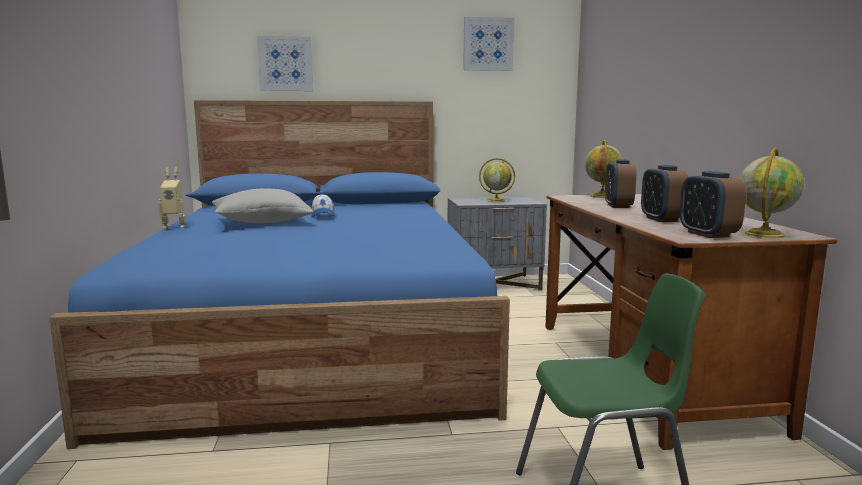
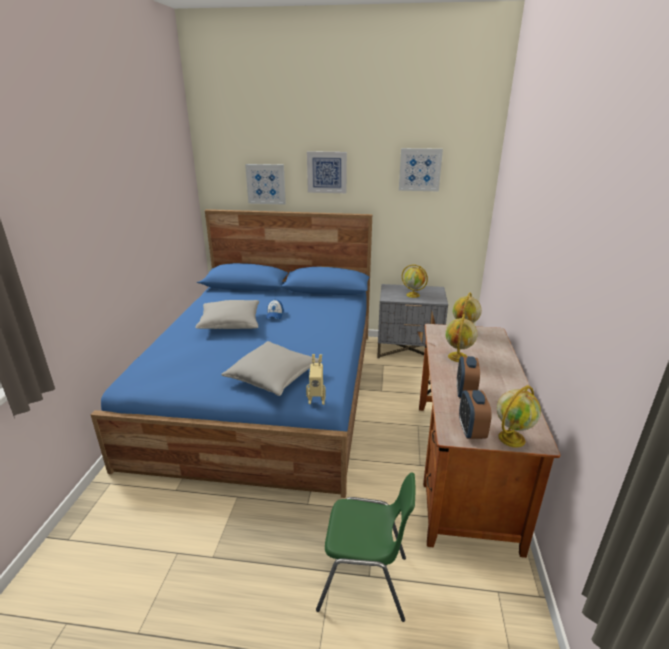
camera: 15 degrees right, 15 degrees up
toy robot [158,167,186,229] -> toy robot moved to [306,354,326,405]
alarm clock [605,159,636,208] -> globe [445,314,477,362]
none -> grey pillow [221,341,322,396]
none -> picture [307,151,347,193]

